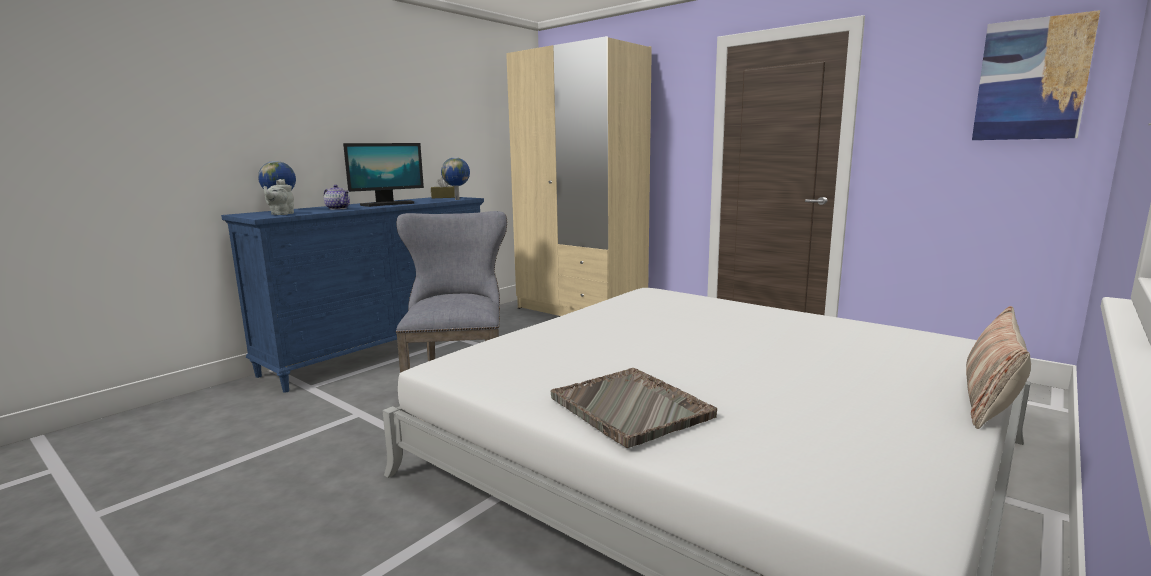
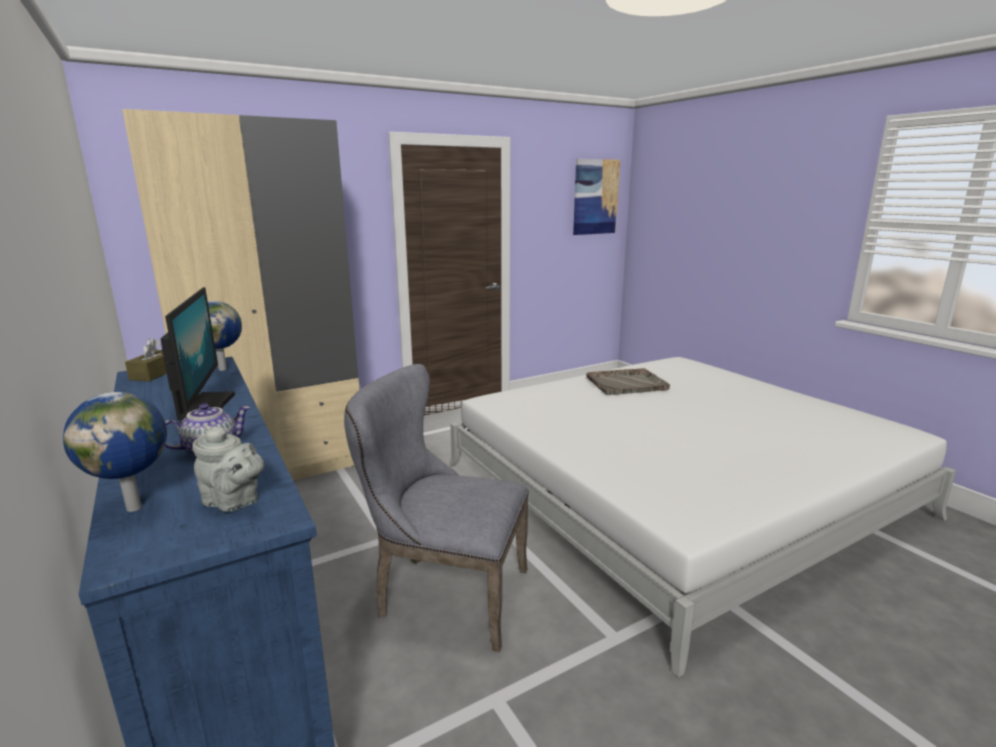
camera: 70 degrees left, 5 degrees up
grey tray [551,368,717,448] -> grey tray moved to [586,368,670,395]
pillow [966,306,1031,429] -> none

